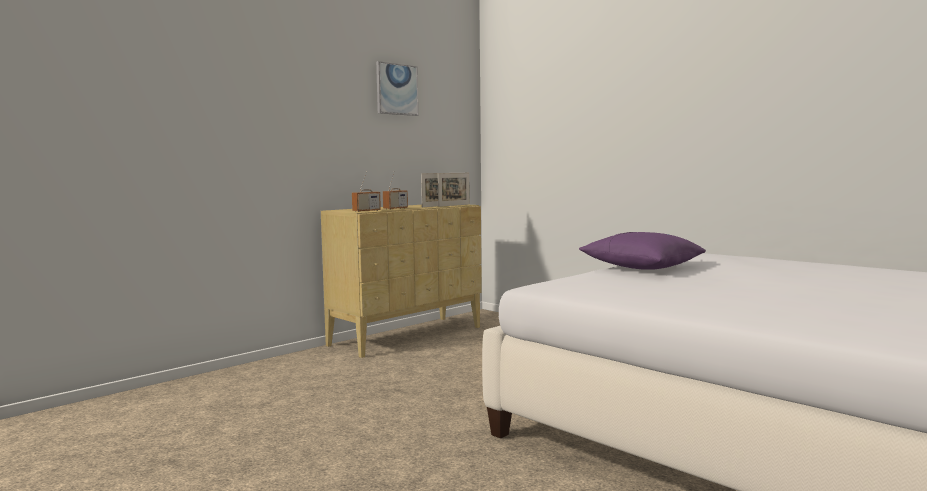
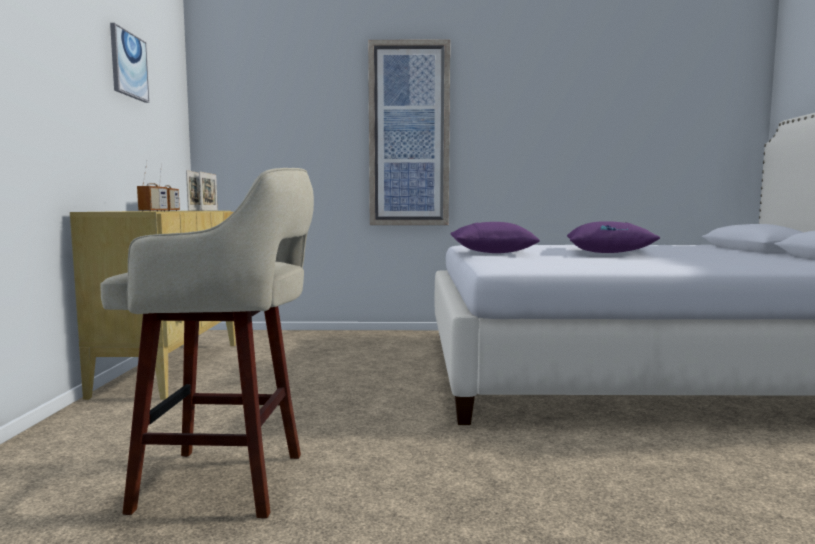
camera: 45 degrees left, 0 degrees up
none -> beige stool [101,168,314,518]
none -> picture [368,40,450,225]
none -> purple pillow [567,221,660,253]

